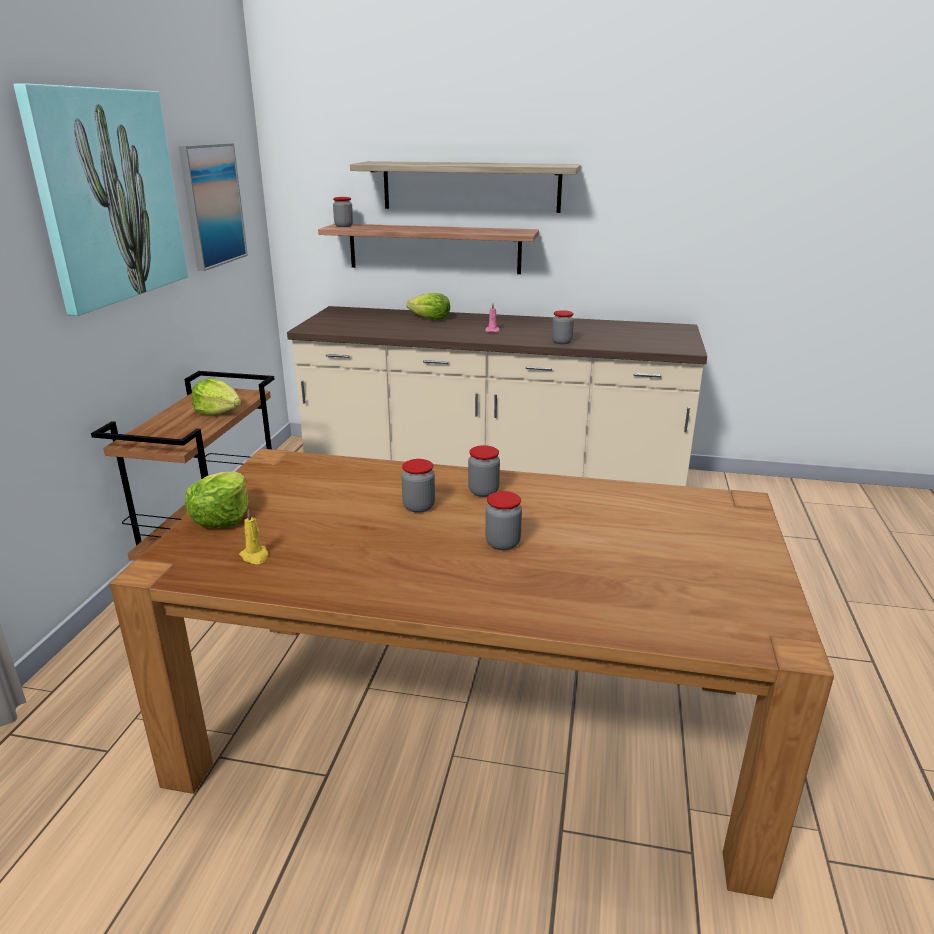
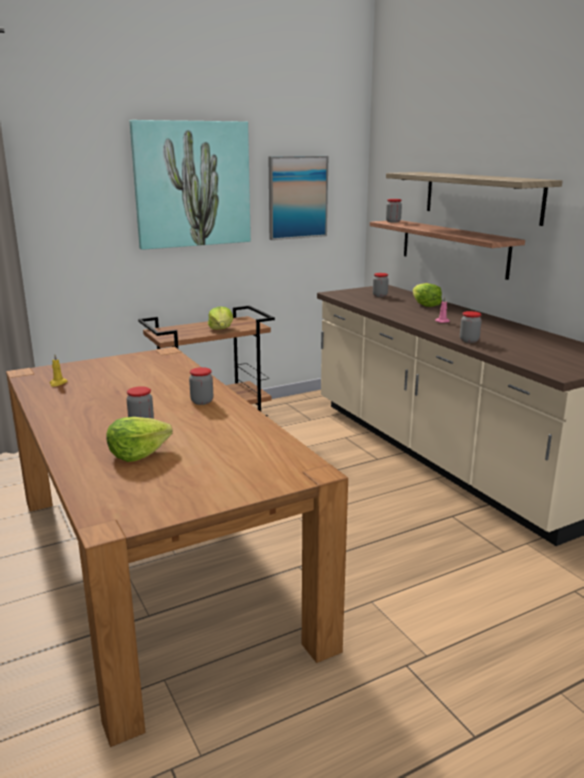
camera: 50 degrees right, 5 degrees down
lettuce [185,472,248,527] -> lettuce moved to [106,417,173,462]
jar [402,459,435,513] -> jar moved to [373,273,389,297]

